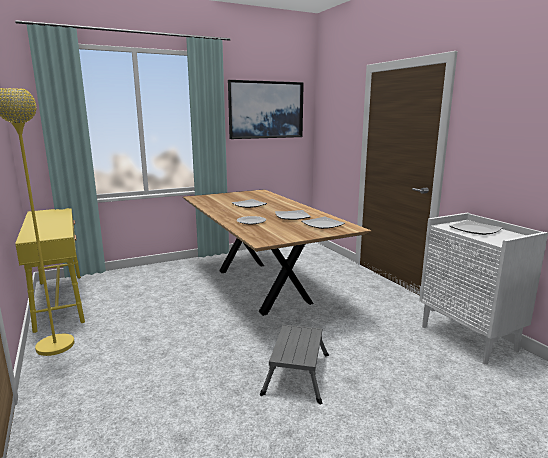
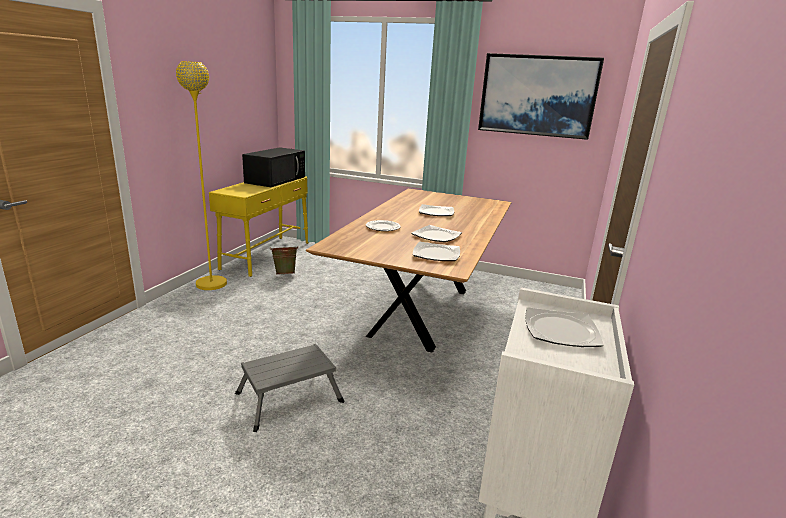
camera: 45 degrees right, 5 degrees up
none -> black microwave [242,147,305,187]
none -> green bucket [270,247,298,275]

